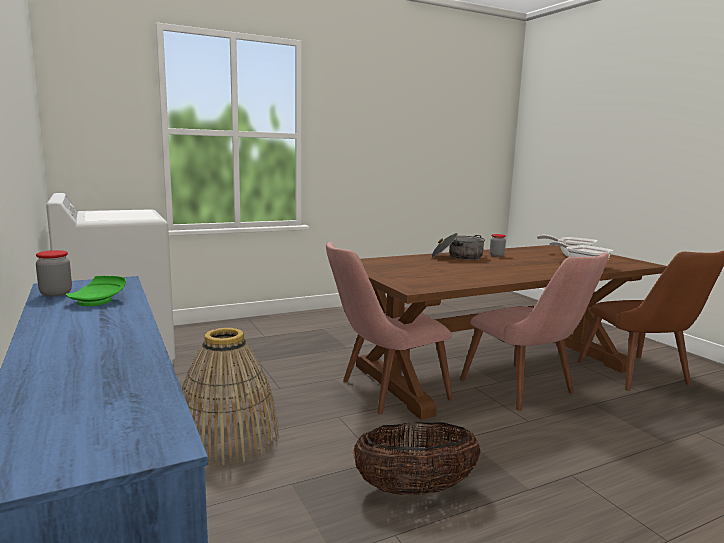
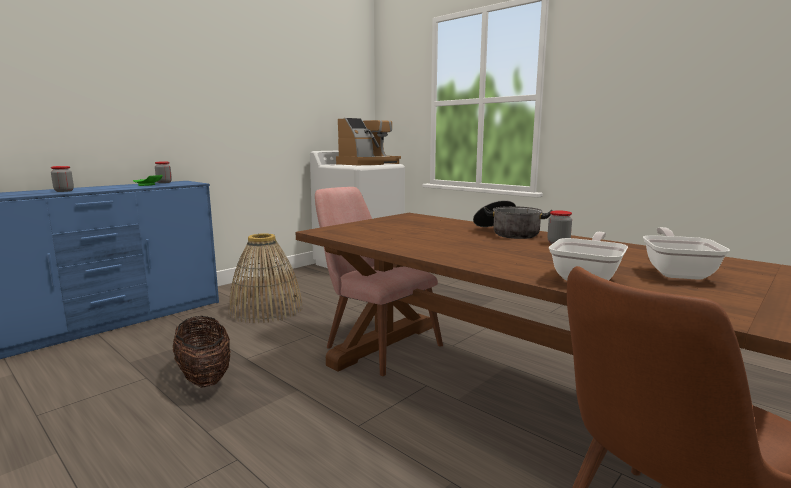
camera: 70 degrees right, 0 degrees up
pink chair [460,253,609,411] -> none
none -> jar [51,166,74,192]
none -> coffee machine [336,118,401,165]

